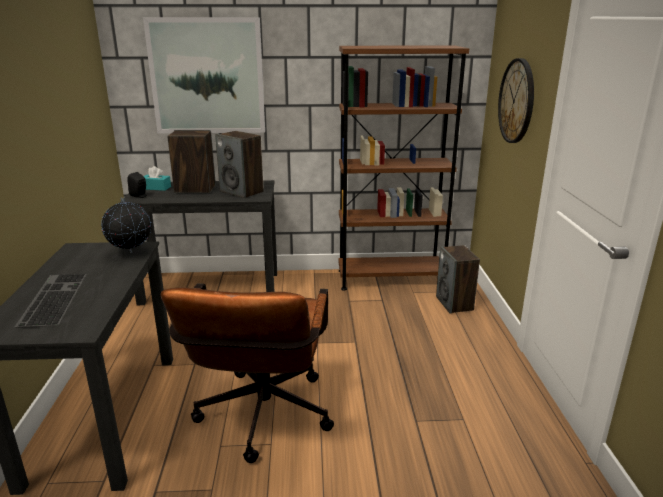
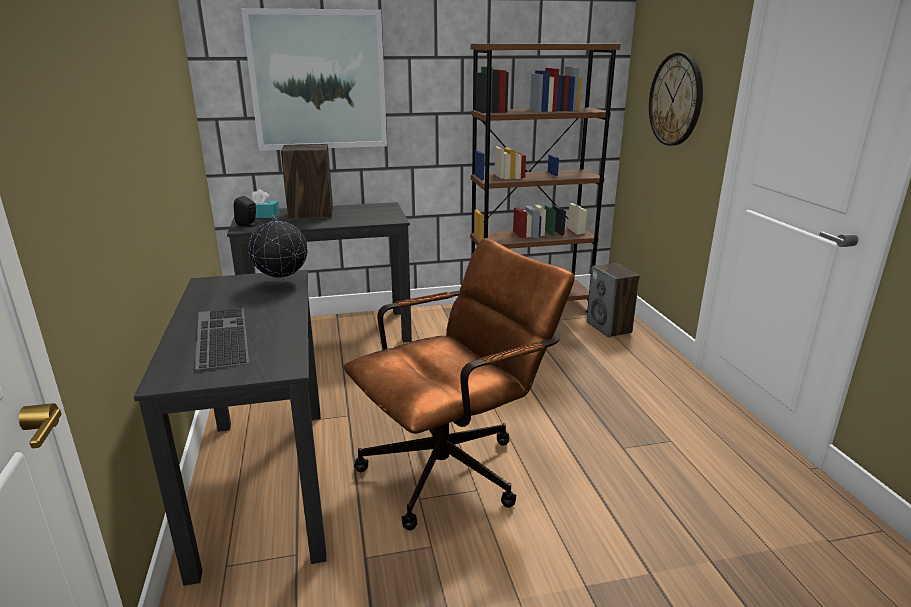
camera: 10 degrees left, 0 degrees up
brown office chair [160,283,334,463] -> brown office chair turned 120 degrees counterclockwise [344,238,575,530]
speaker [215,131,264,198] -> none

